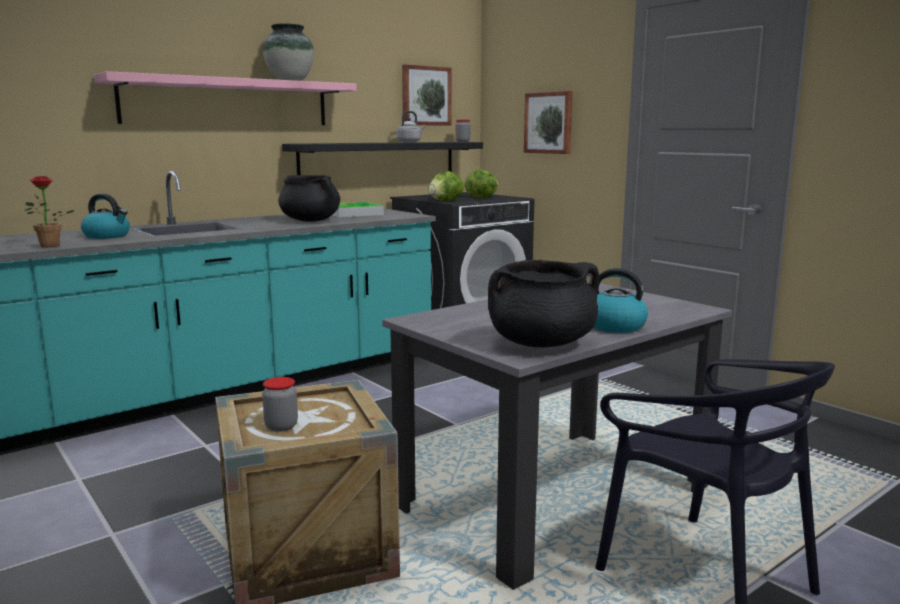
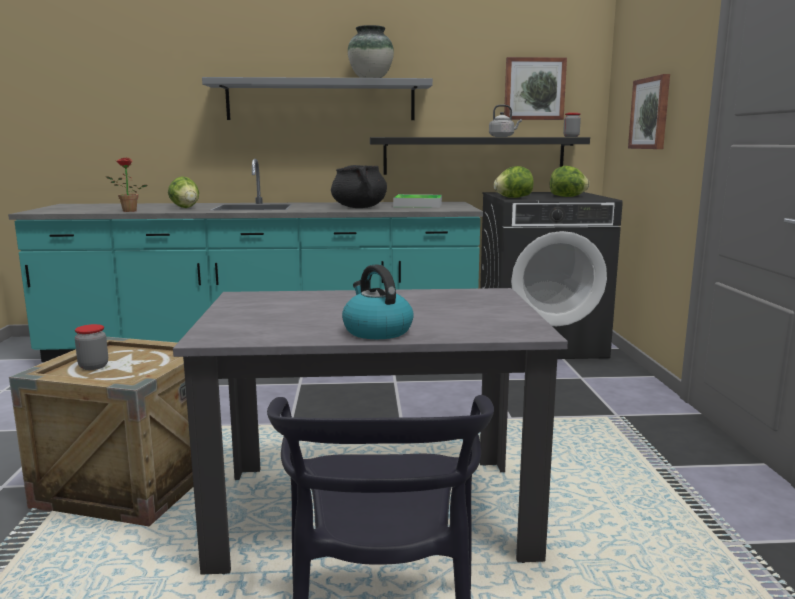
camera: 35 degrees right, 0 degrees up
kettle [81,194,130,239] -> lettuce [168,176,199,208]
pink shelf [94,71,357,125] -> grey shelf [202,77,433,120]
black cooking pot [488,260,600,347] -> none

